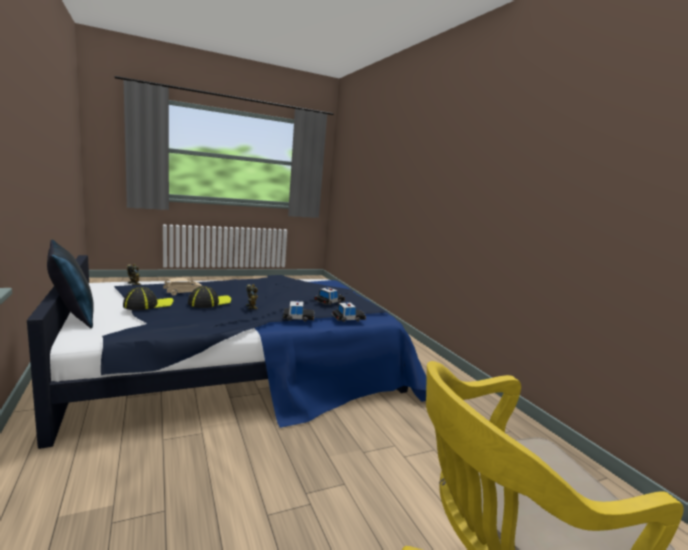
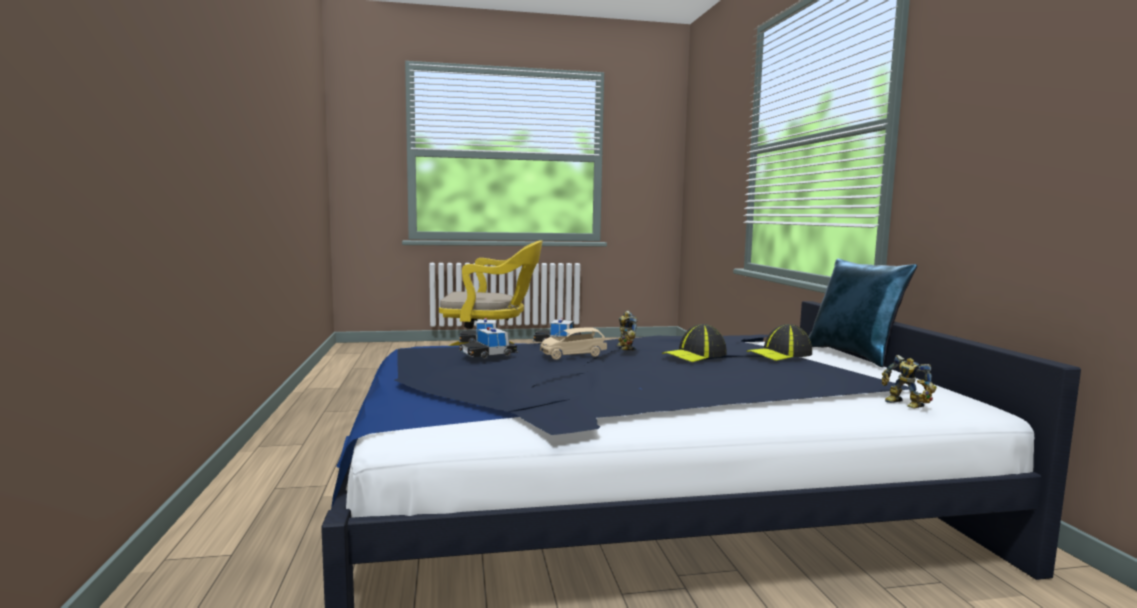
camera: 165 degrees left, 5 degrees down
beige toy car [163,278,201,296] -> beige toy car moved to [540,327,607,360]

